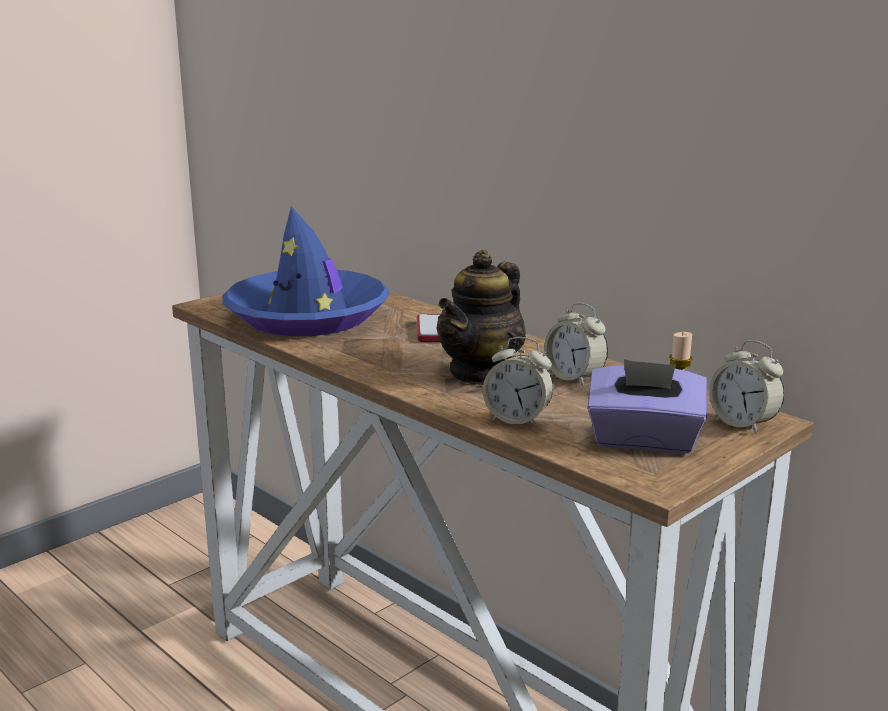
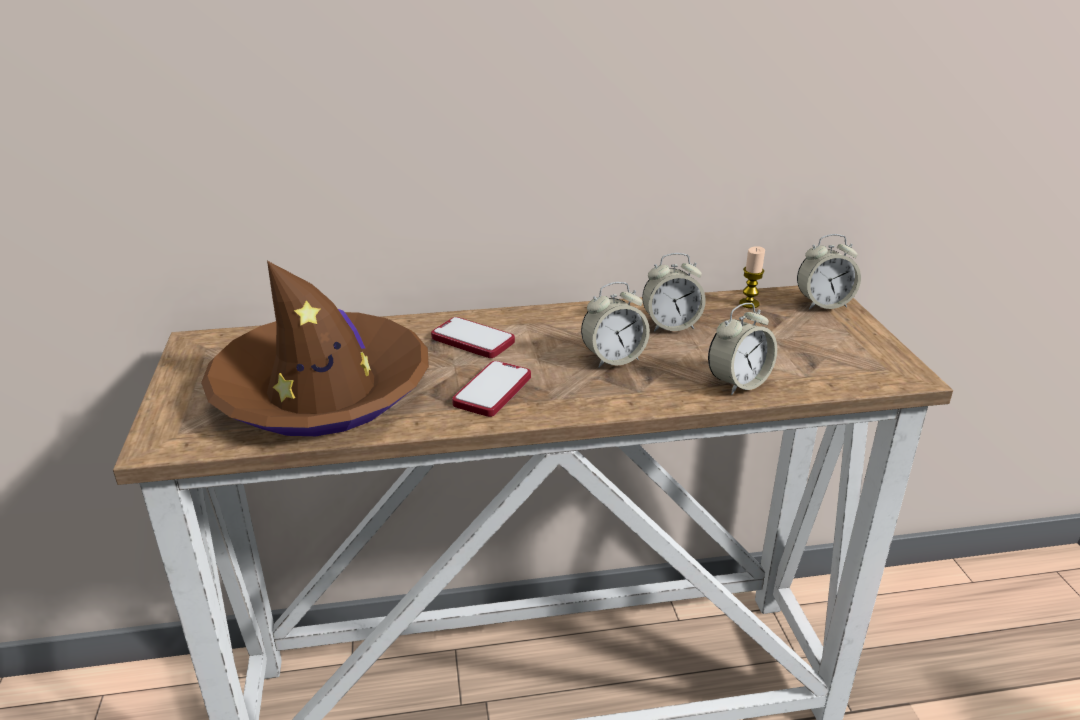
camera: 55 degrees left, 10 degrees up
blue hat [222,206,390,336] -> brown hat [201,261,429,436]
teapot [437,250,526,385] -> alarm clock [581,282,650,368]
purple tissue box [587,359,707,453] -> none
none -> phone [452,361,531,417]

